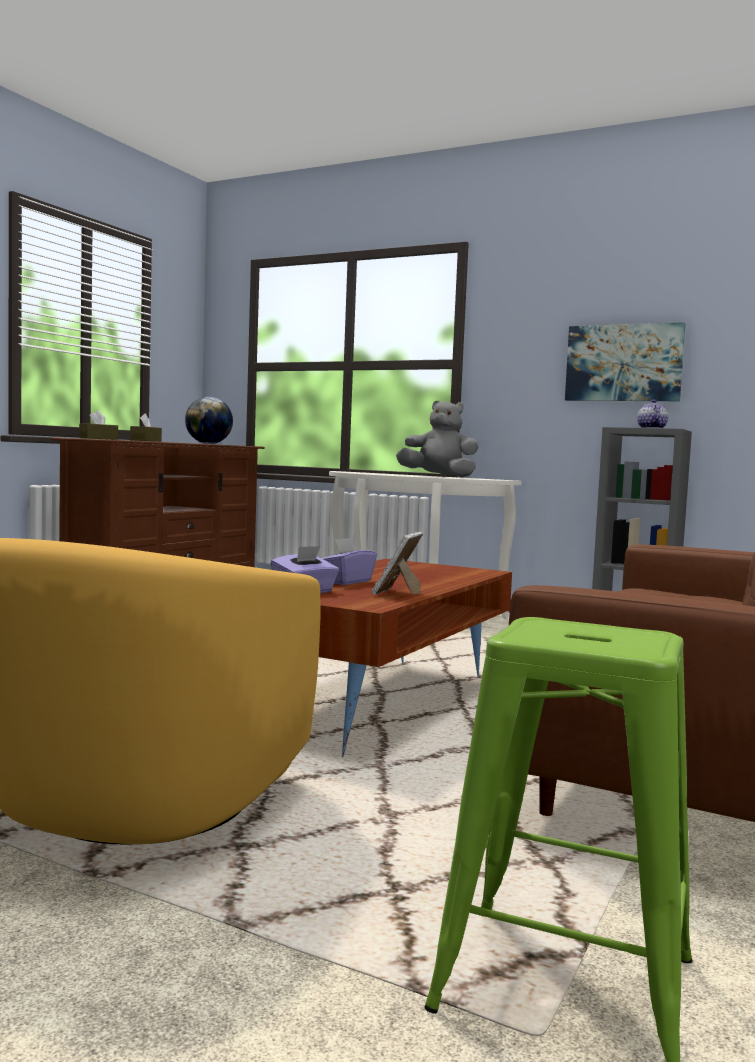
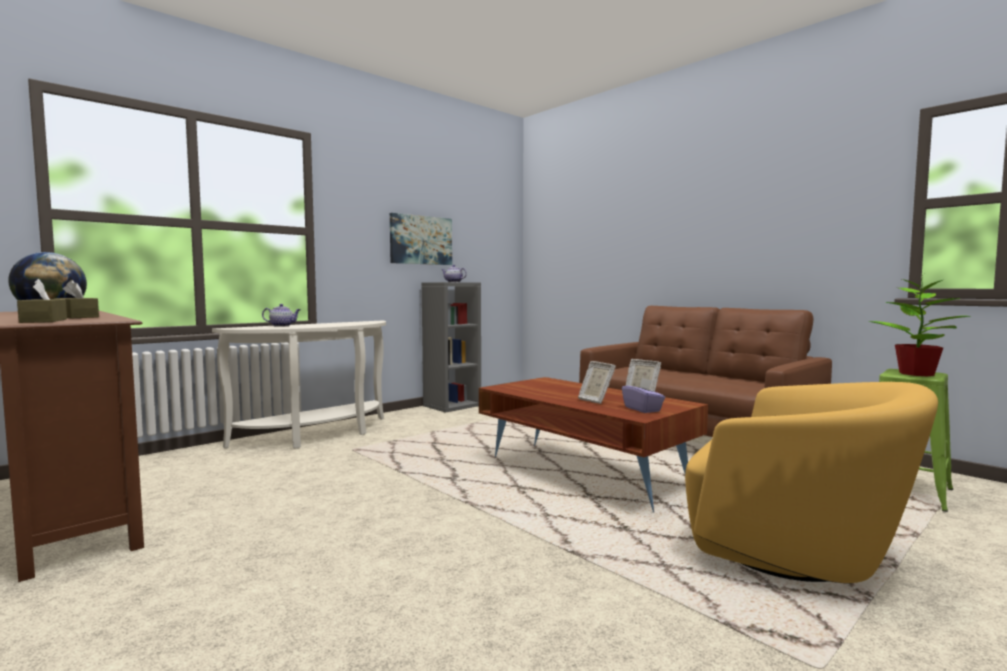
camera: 70 degrees left, 0 degrees up
purple tissue box [322,538,377,585] -> picture frame [578,361,616,404]
grey plush toy [396,400,478,477] -> none
none -> teapot [262,304,301,327]
none -> potted plant [868,274,970,376]

